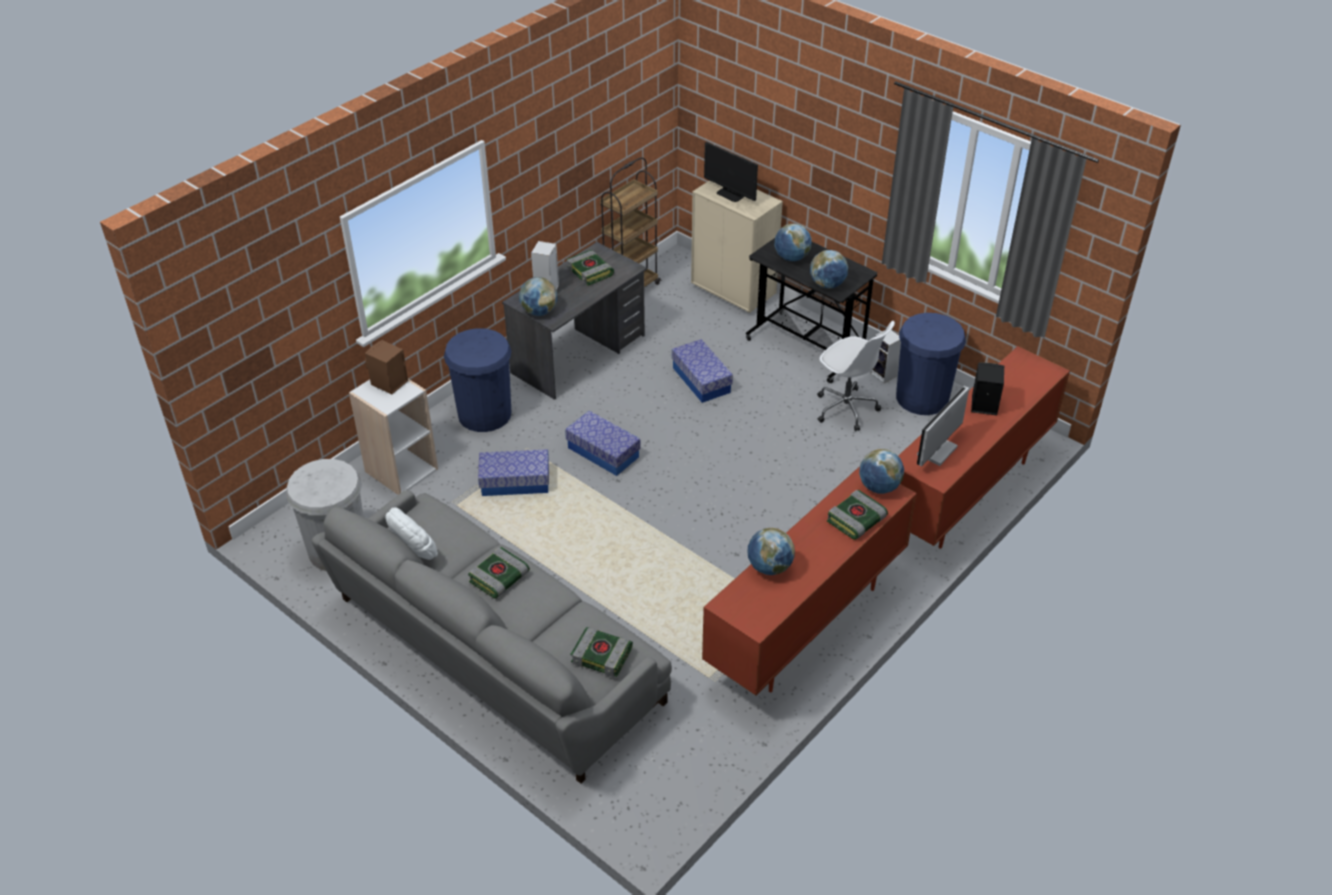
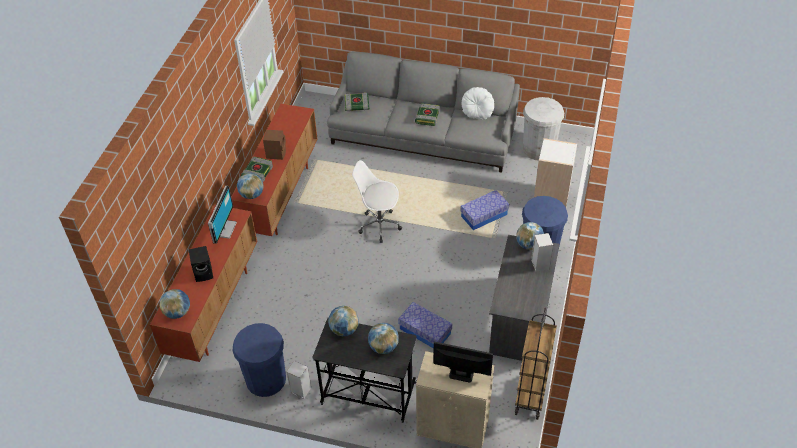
camera: 155 degrees right, 5 degrees up
brown speaker [365,340,408,394] -> brown speaker moved to [263,130,286,160]
storage box [565,411,641,476] -> none
book [567,250,614,286] -> none
globe [748,528,795,575] -> globe moved to [160,289,190,319]
white office chair [817,321,895,431] -> white office chair moved to [352,160,402,243]

